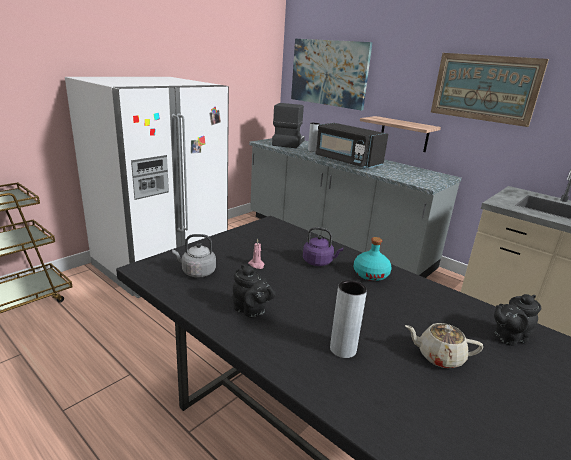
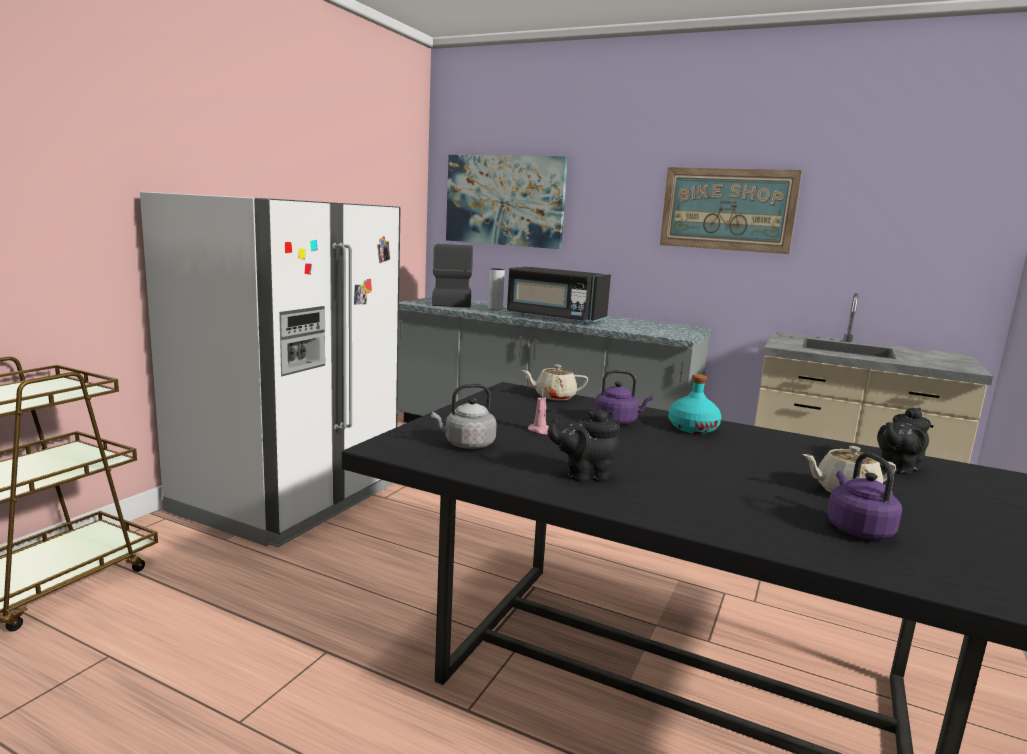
camera: 15 degrees left, 10 degrees down
black teapot [232,264,276,318] -> black teapot turned 150 degrees clockwise [548,410,620,481]
grey vase [330,280,367,358] -> none
shelf [360,116,441,152] -> none
none -> beige teapot [521,364,588,400]
none -> purple kettle [827,453,902,539]

